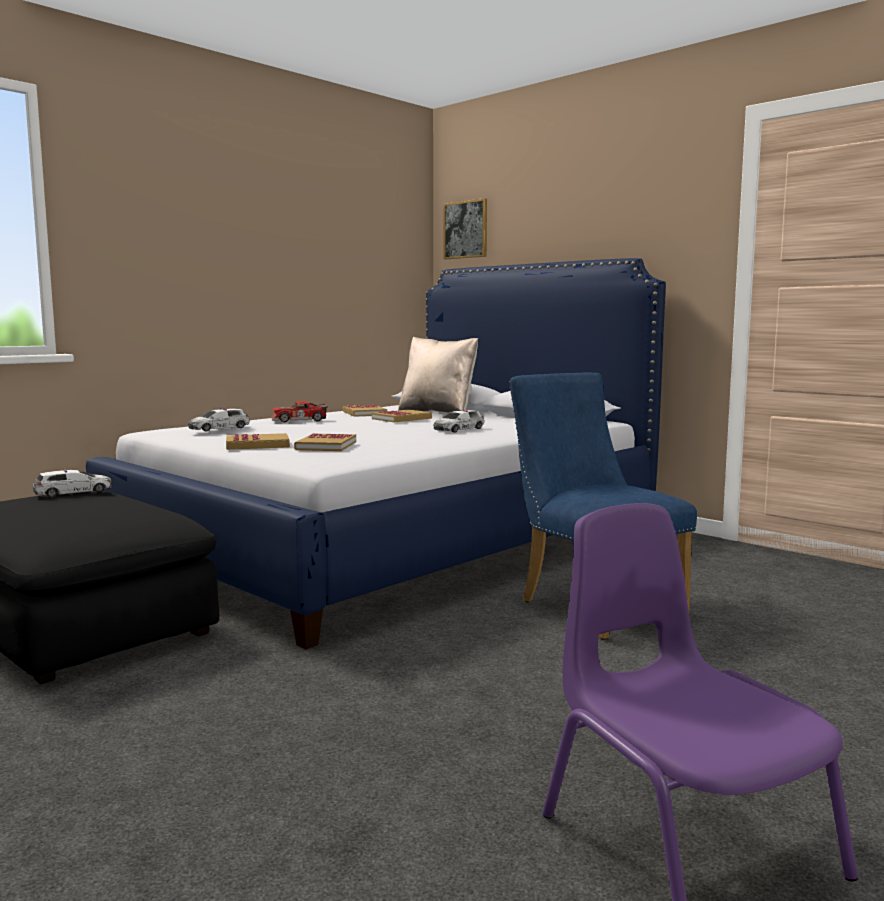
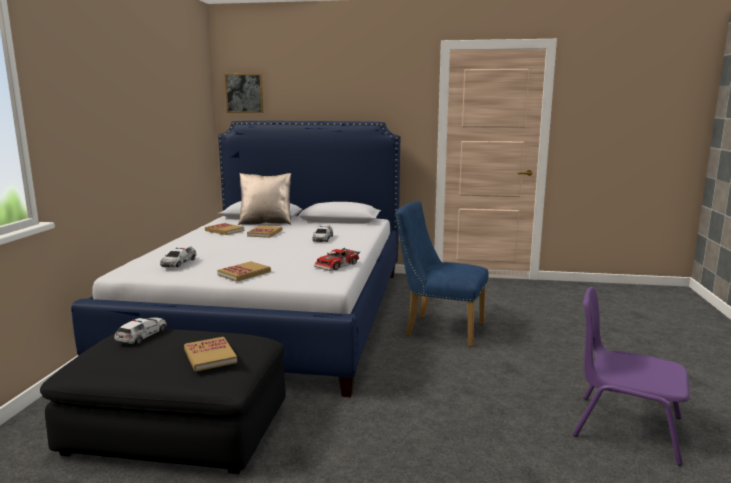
camera: 35 degrees left, 5 degrees up
toy car [271,401,328,422] -> toy car moved to [314,248,360,271]
book [294,434,356,451] -> book moved to [184,337,237,372]

